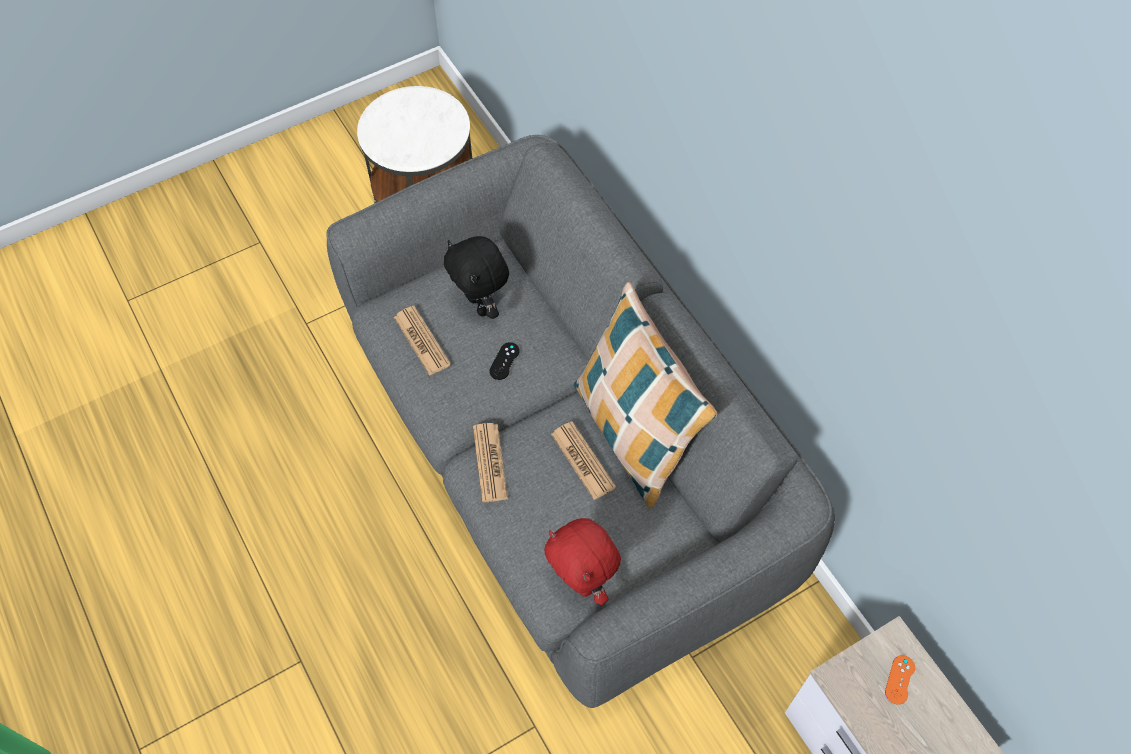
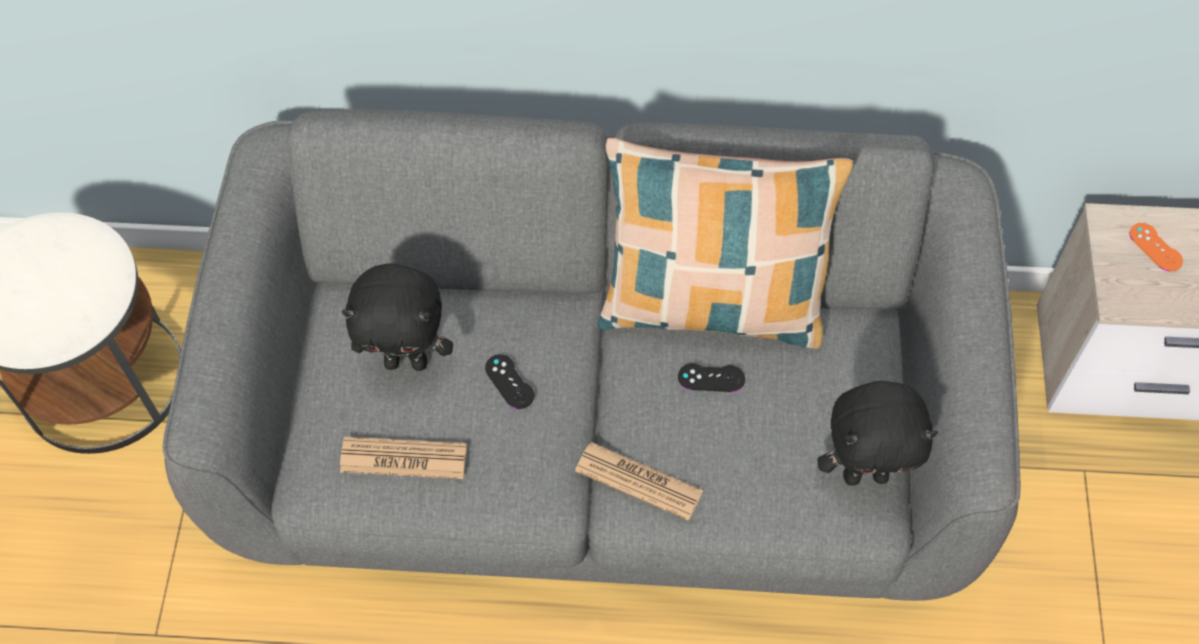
camera: 55 degrees left, 0 degrees up
red plush toy [544,518,621,605] -> black plush toy [817,381,938,486]
newspaper [551,421,616,500] -> black game controller [678,363,745,392]

